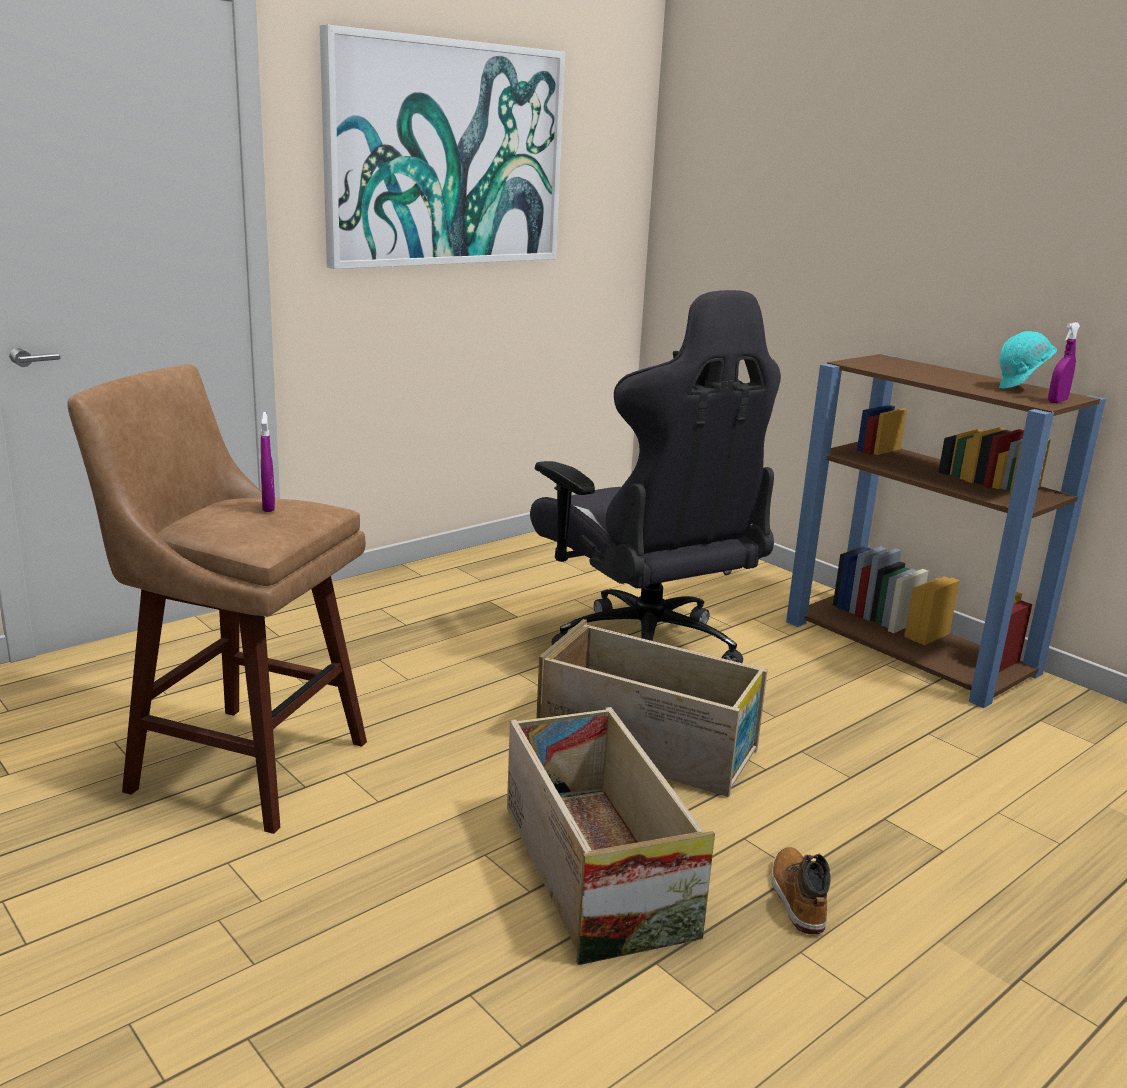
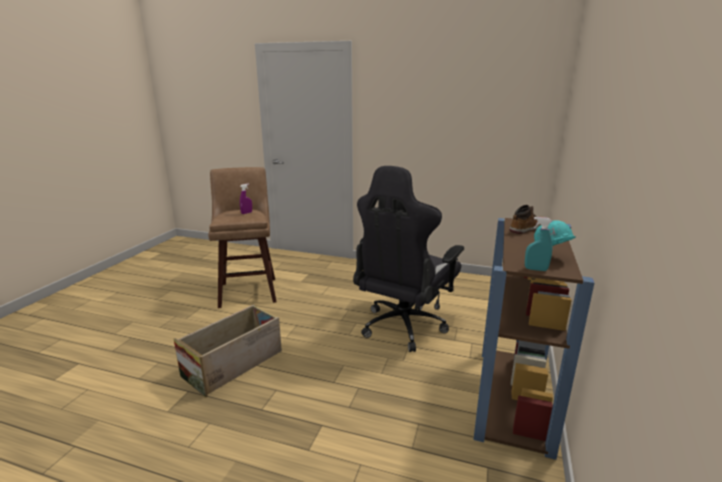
camera: 60 degrees right, 0 degrees up
picture [320,25,565,269] -> none
crate [536,619,768,797] -> none
boot [771,847,831,934] -> boot moved to [509,205,545,234]
purple spray bottle [1048,322,1080,403] -> turquoise spray bottle [525,217,552,271]

